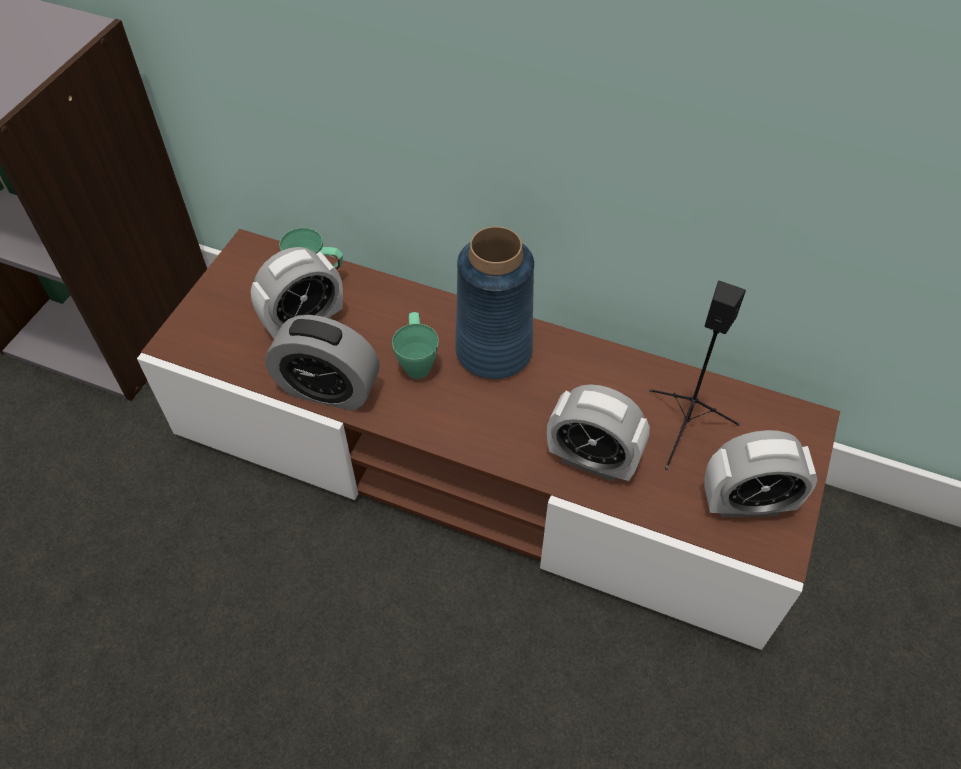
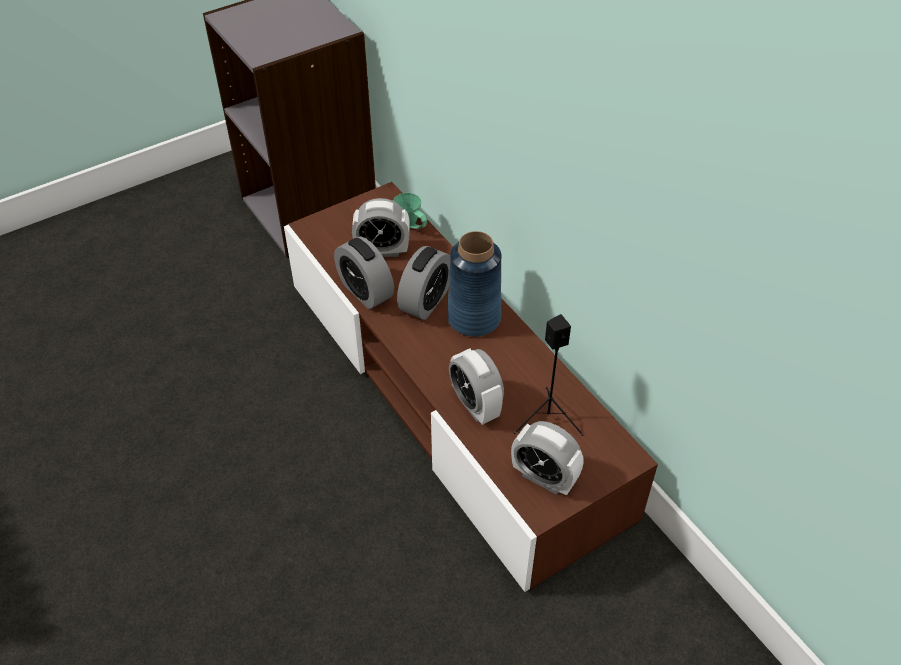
camera: 35 degrees right, 5 degrees down
green mug [392,312,439,379] -> alarm clock [397,246,450,320]

